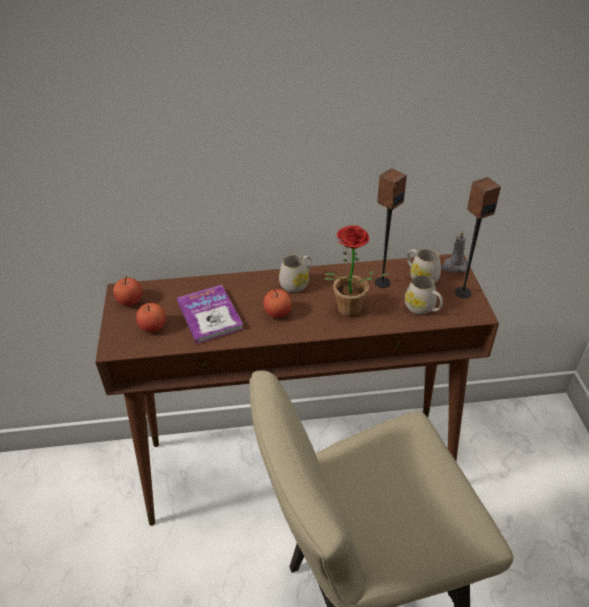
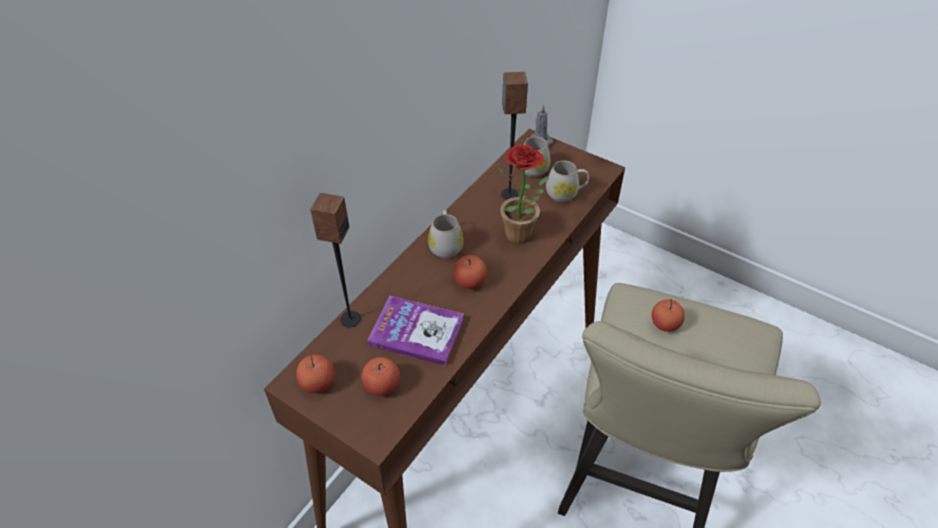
camera: 50 degrees left, 5 degrees up
speaker [455,177,501,298] -> speaker moved to [310,193,361,328]
none -> apple [652,299,685,332]

